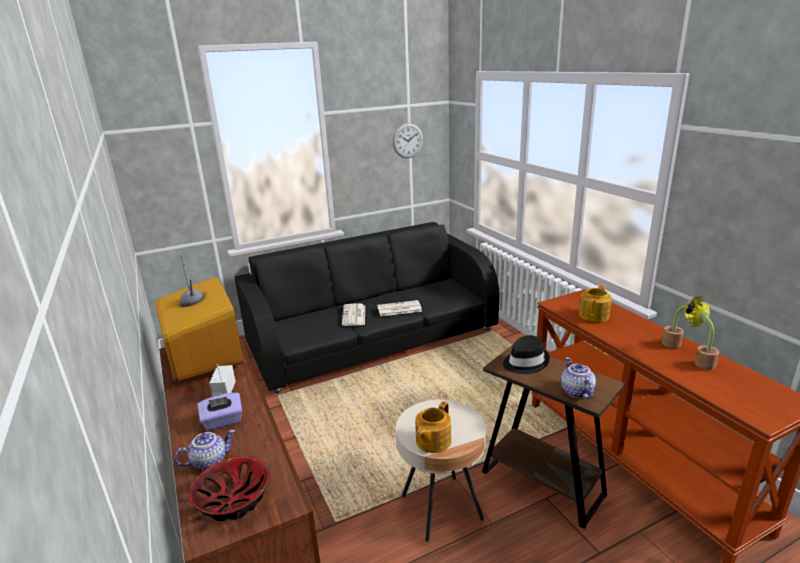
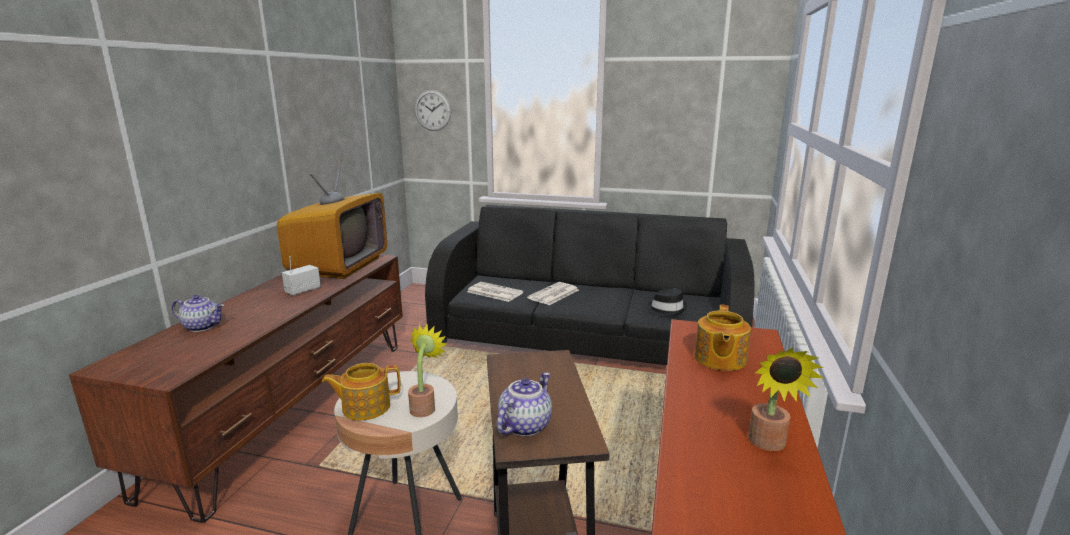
camera: 40 degrees right, 5 degrees down
bowl [189,456,270,521] -> none
purple tissue box [197,393,242,431] -> none
newspaper [377,300,422,316] -> newspaper moved to [467,282,524,302]
wall clock [393,123,423,158] -> wall clock moved to [415,90,451,131]
black hat [503,335,550,374] -> black hat moved to [646,289,688,315]
teapot [579,285,612,322] -> teapot turned 120 degrees clockwise [694,304,751,371]
potted plant [688,302,719,370] -> potted plant moved to [408,323,447,417]

